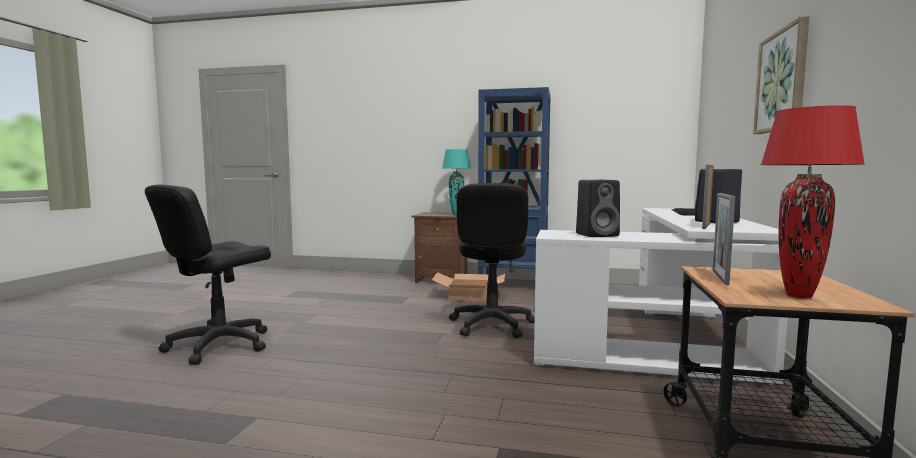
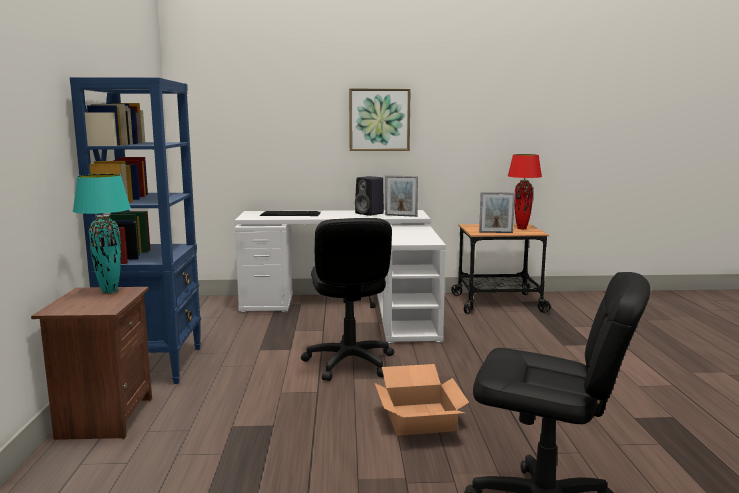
camera: 105 degrees left, 5 degrees up
cardboard box [432,272,505,302] -> cardboard box moved to [375,364,469,436]
black office chair [449,183,535,338] -> black office chair turned 90 degrees clockwise [301,218,394,381]
black speaker [576,180,620,237] -> none

